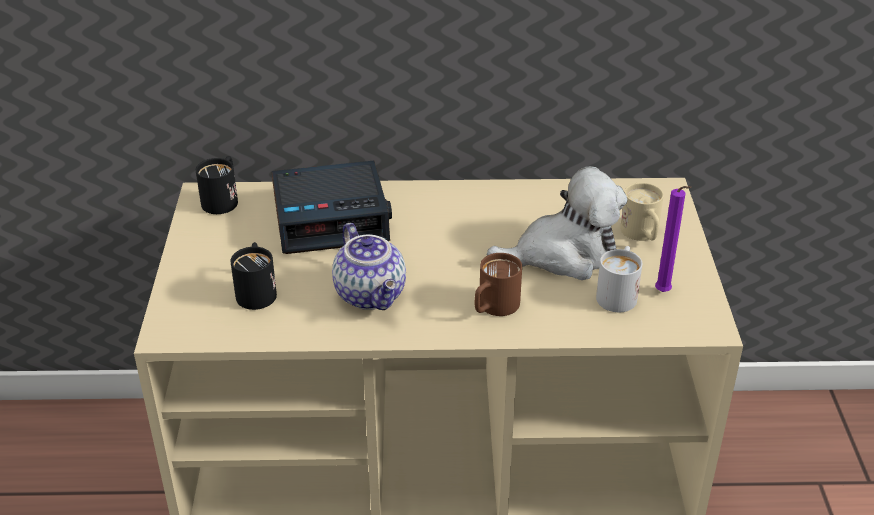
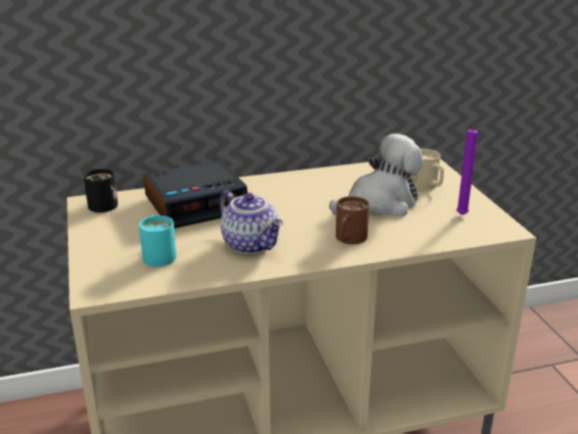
camera: 15 degrees left, 10 degrees down
black mug [230,242,277,310] -> turquoise mug [139,215,176,267]
white mug [596,246,642,312] -> none

